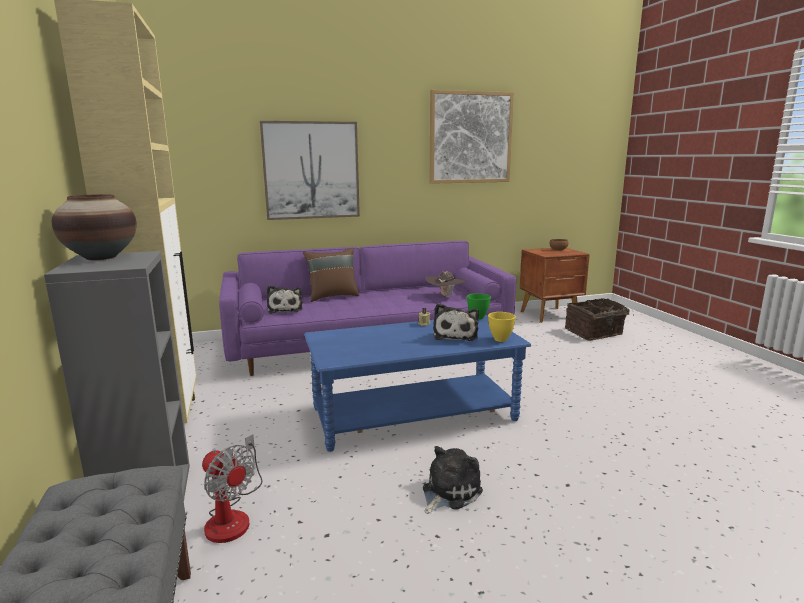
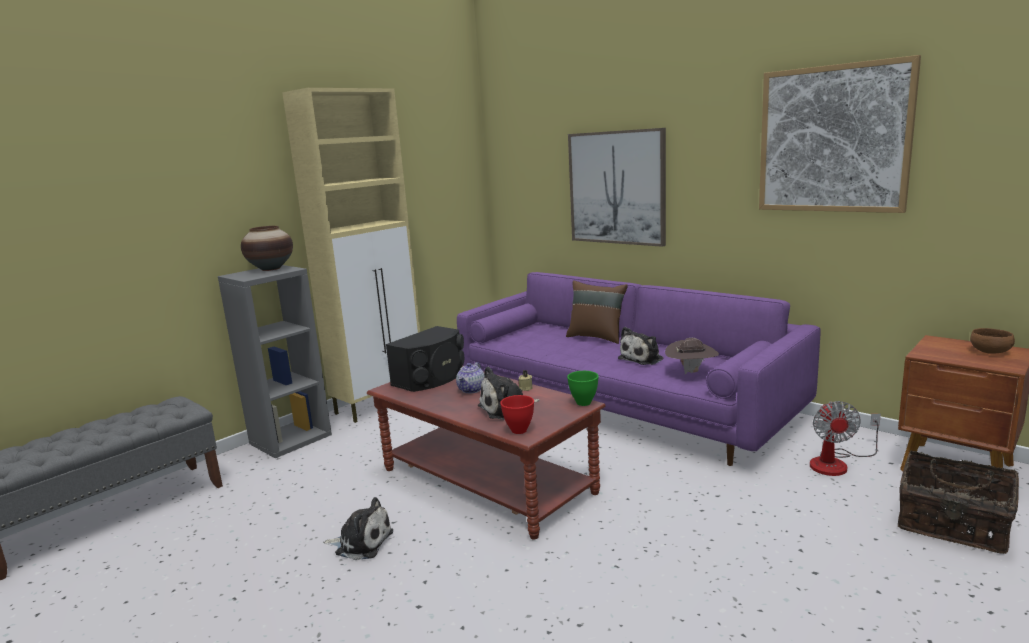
camera: 60 degrees right, 0 degrees up
fan [202,435,262,543] -> fan moved to [810,401,881,476]
plush toy [267,285,303,314] -> plush toy moved to [618,327,663,365]
blue coffee table [304,315,531,452] -> brown coffee table [367,366,606,540]
yellow bowl [488,312,516,342] -> red bowl [500,395,534,434]
none -> black speaker [386,326,464,392]
none -> teapot [456,362,484,393]

